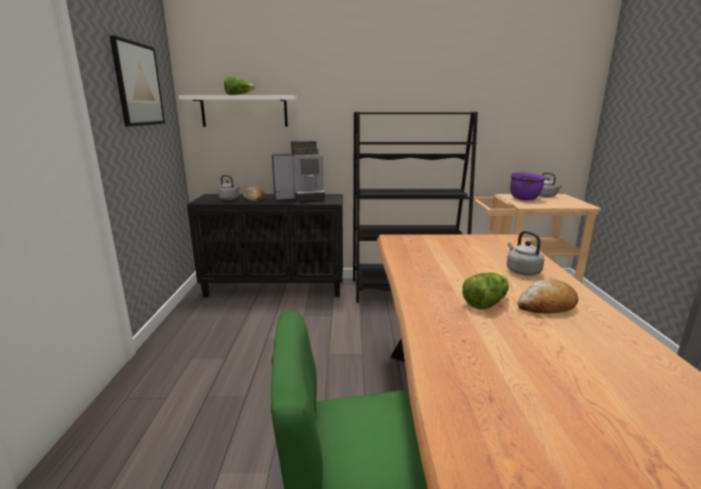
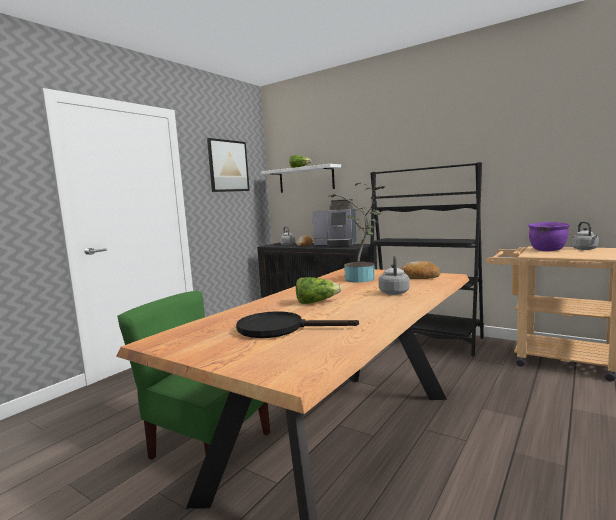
camera: 35 degrees right, 10 degrees down
bread [517,279,578,314] -> bread moved to [400,261,440,279]
none -> black frying pan [236,311,359,338]
none -> potted plant [328,182,385,283]

